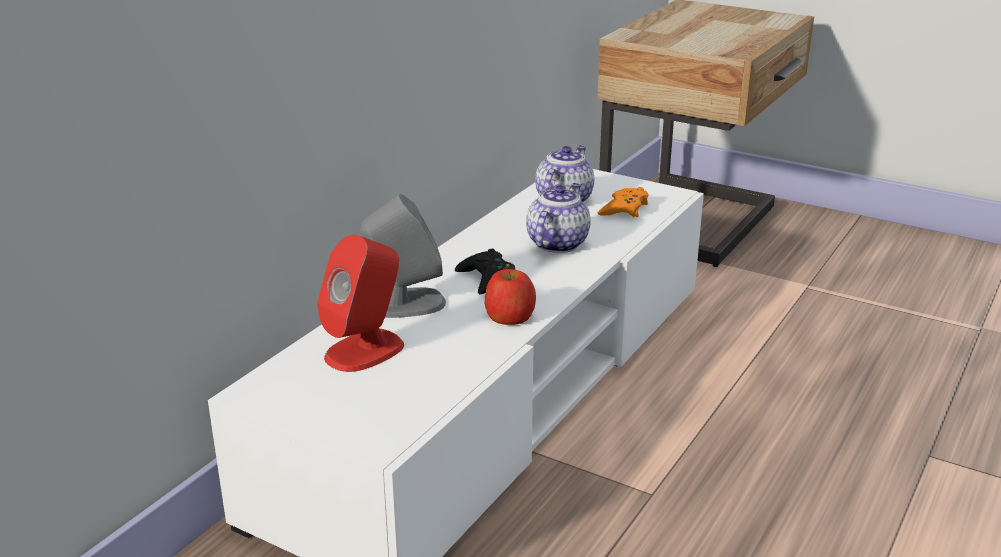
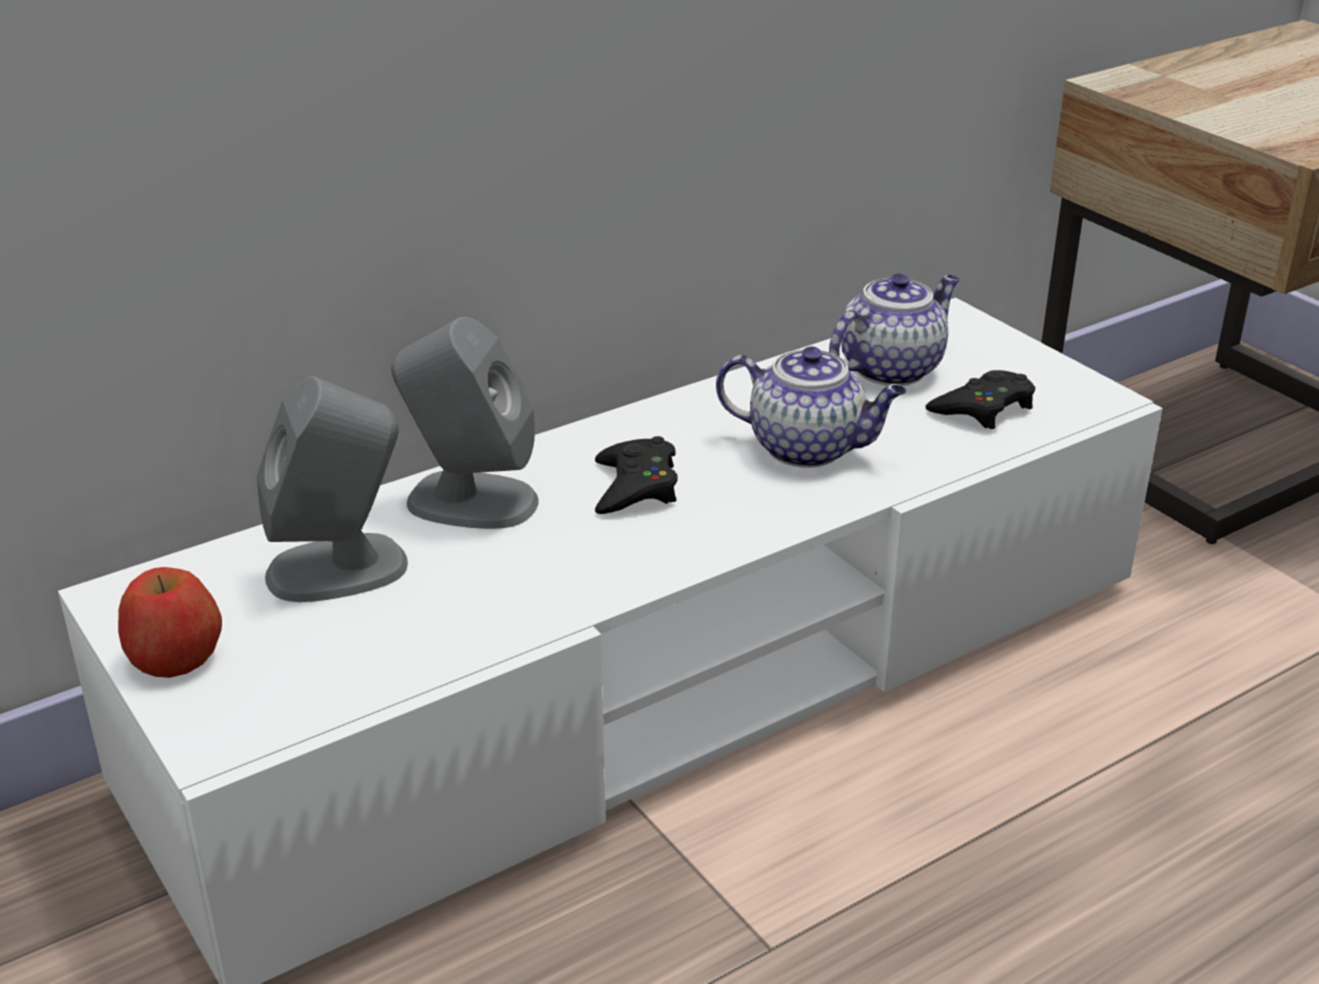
camera: 25 degrees right, 5 degrees up
red speaker [317,235,404,372] -> grey speaker [257,376,408,602]
apple [485,269,536,325] -> apple moved to [118,567,222,678]
teapot [526,183,591,253] -> teapot turned 60 degrees clockwise [716,346,906,468]
orange game controller [598,187,648,217] -> black game controller [925,370,1035,429]

